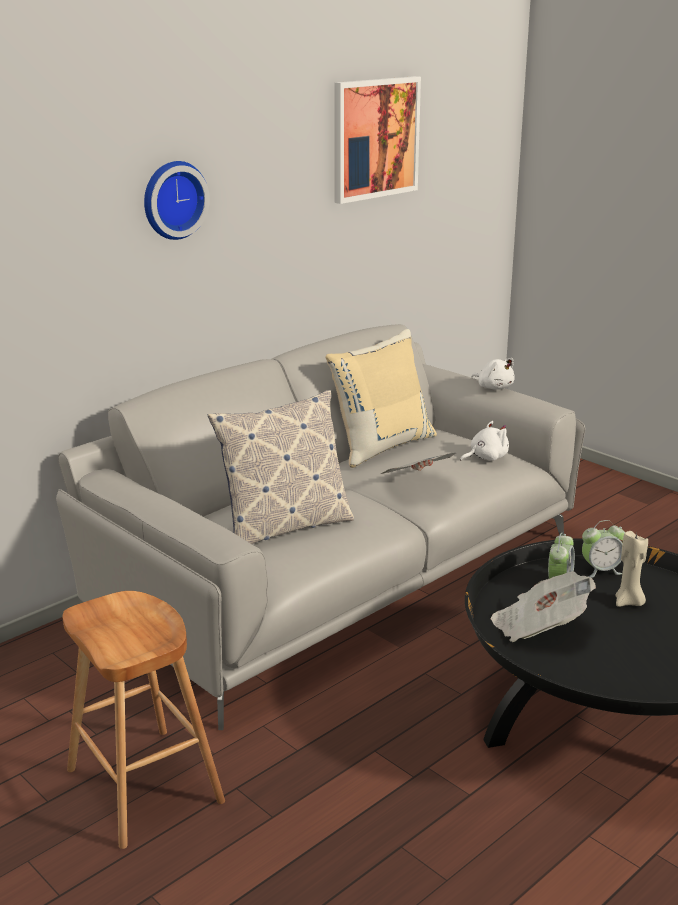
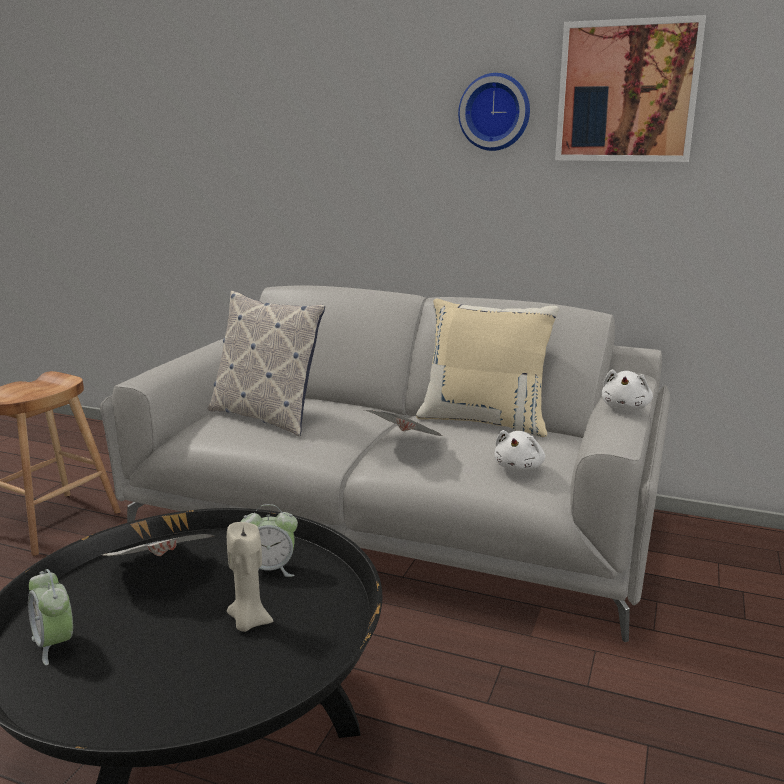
camera: 65 degrees right, 5 degrees down
wall clock [144,161,210,240] -> wall clock moved to [458,73,530,151]
white plush toy [460,421,509,461] -> white plush toy turned 75 degrees clockwise [495,430,545,471]
alarm clock [582,520,625,578] -> alarm clock moved to [28,569,73,665]

